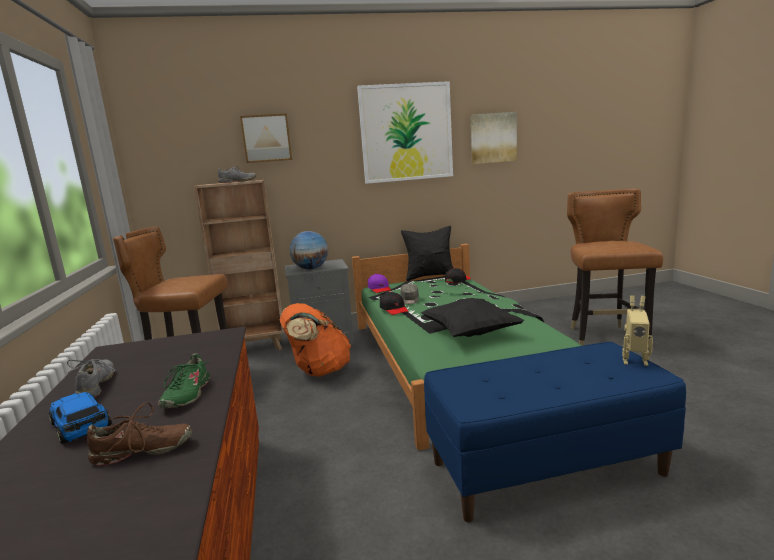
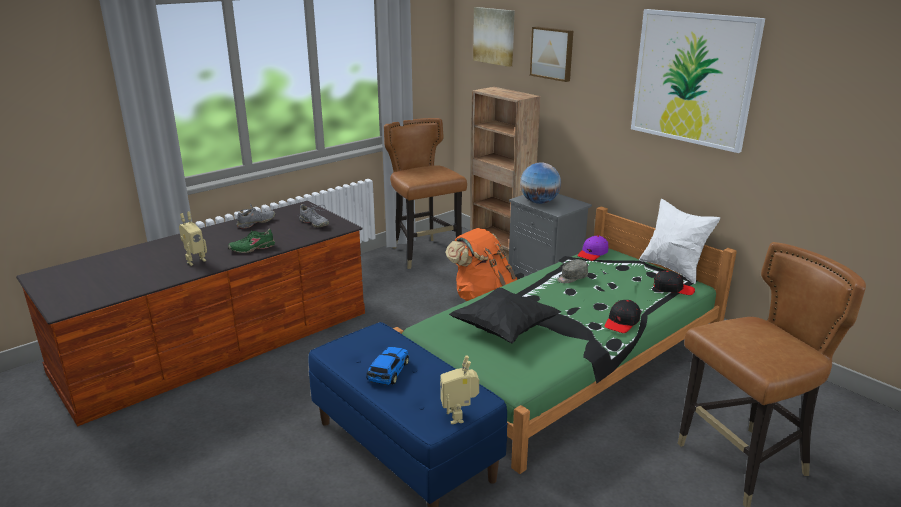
camera: 60 degrees right, 10 degrees up
toy car [48,392,112,444] -> toy car moved to [367,347,409,385]
brown shoe [87,403,192,465] -> toy robot [179,211,207,266]
grey shoe [218,166,256,183] -> grey shoe moved to [297,204,329,227]
black cap [380,291,408,315] -> black cap moved to [604,300,640,333]
black pillow [401,226,453,281] -> white pillow [639,199,720,284]
picture [470,112,517,164] -> picture moved to [473,7,515,67]

